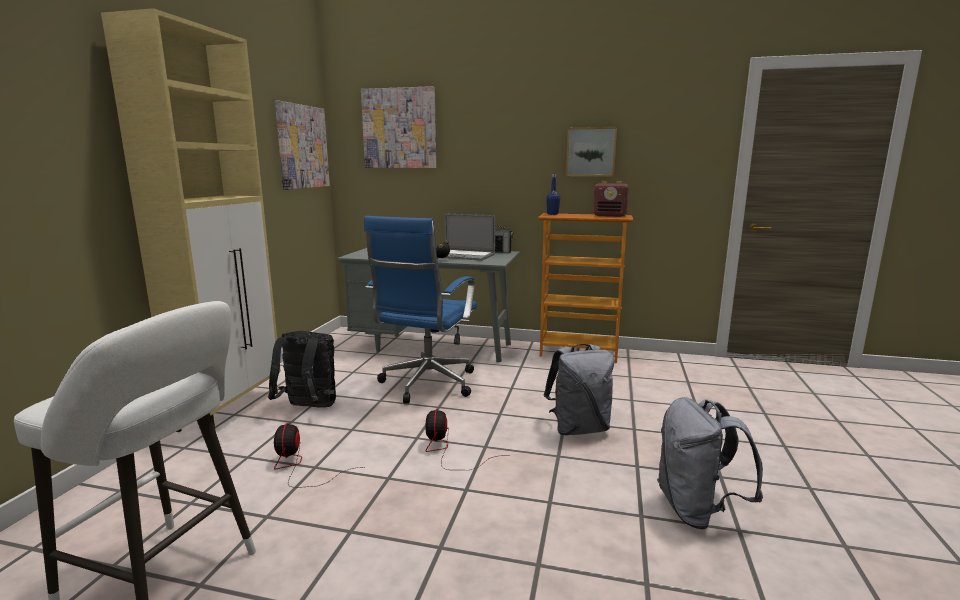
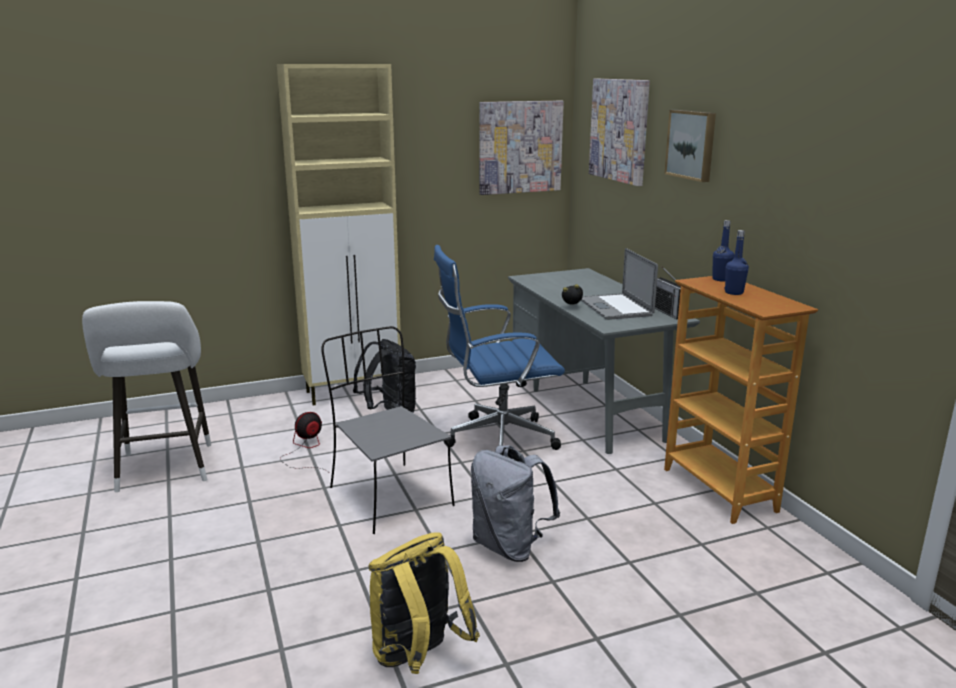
camera: 55 degrees right, 5 degrees up
fan [425,409,510,470] -> grey chair [321,326,455,534]
picture [566,127,617,177] -> picture moved to [664,110,716,182]
radio [593,181,629,217] -> none
grey backpack [657,397,763,530] -> yellow backpack [368,532,480,674]
none -> blue bottle [724,230,749,295]

